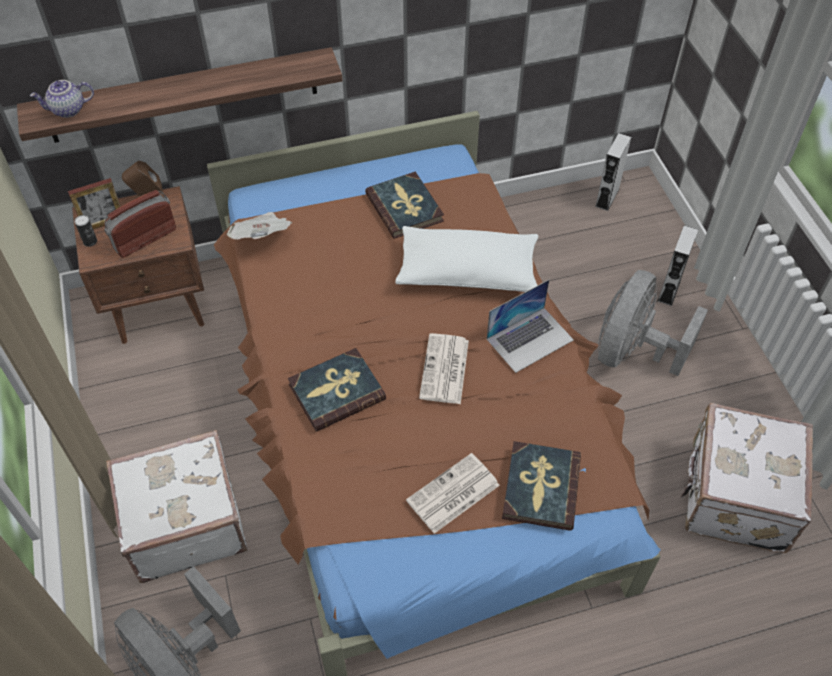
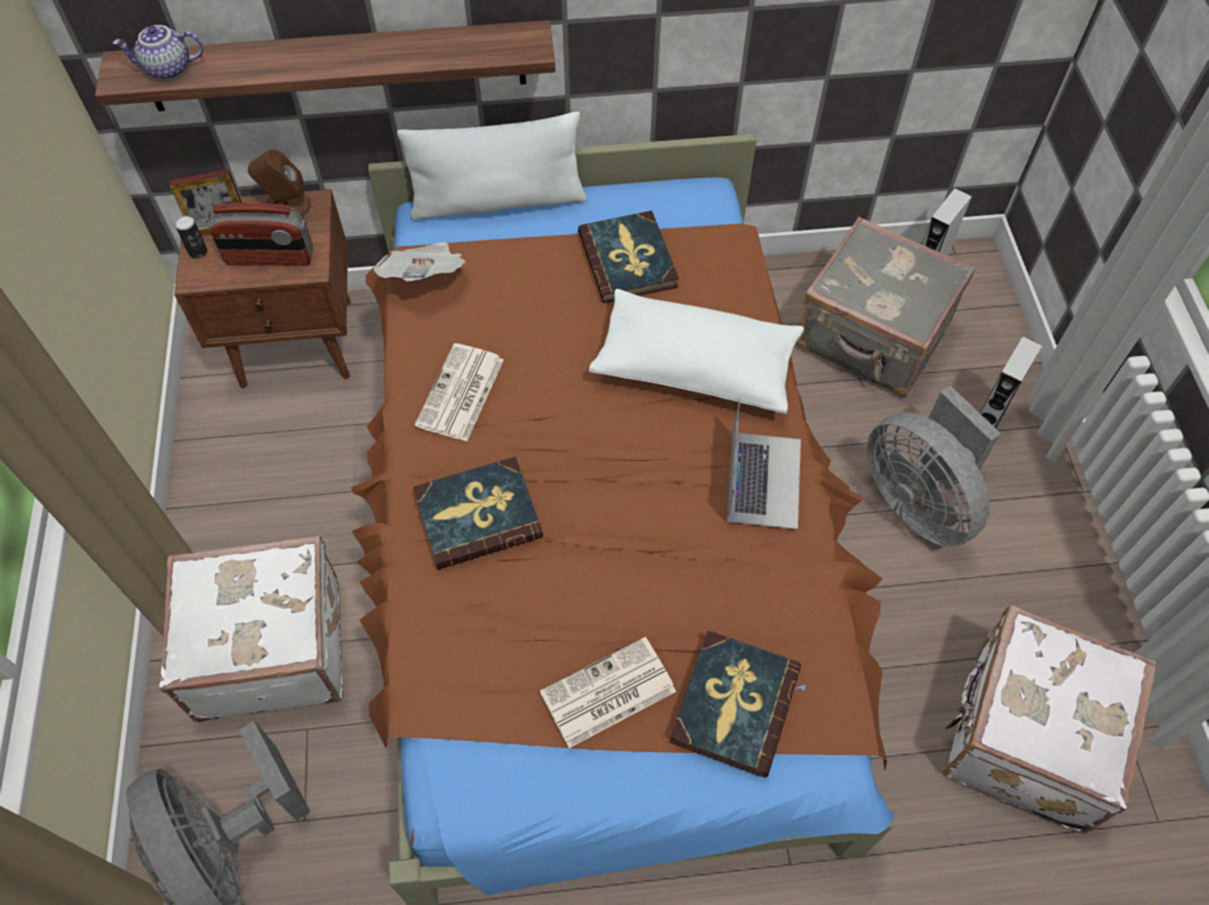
camera: 10 degrees right, 5 degrees up
radio [104,190,176,258] -> radio turned 150 degrees counterclockwise [208,203,313,266]
newspaper [419,333,469,404] -> newspaper moved to [415,343,504,442]
laptop [487,280,574,373] -> laptop turned 60 degrees counterclockwise [726,397,801,529]
grey fan [598,270,708,376] -> grey fan turned 75 degrees counterclockwise [867,386,1001,547]
none -> white pillow [397,112,586,220]
none -> grey suitcase [796,217,975,398]

